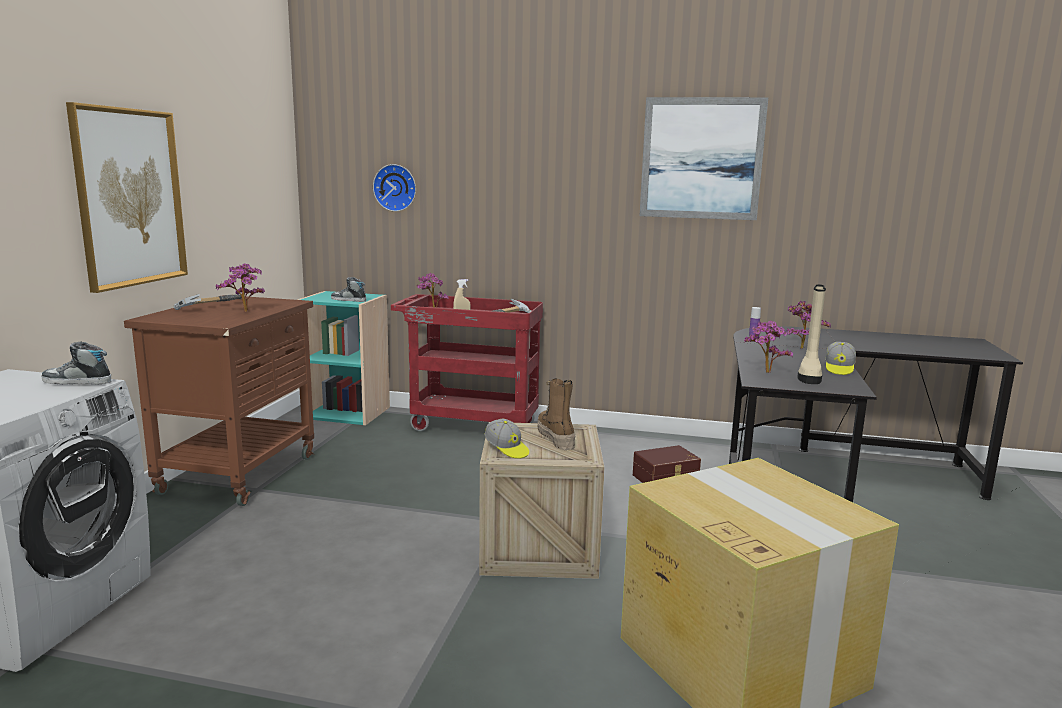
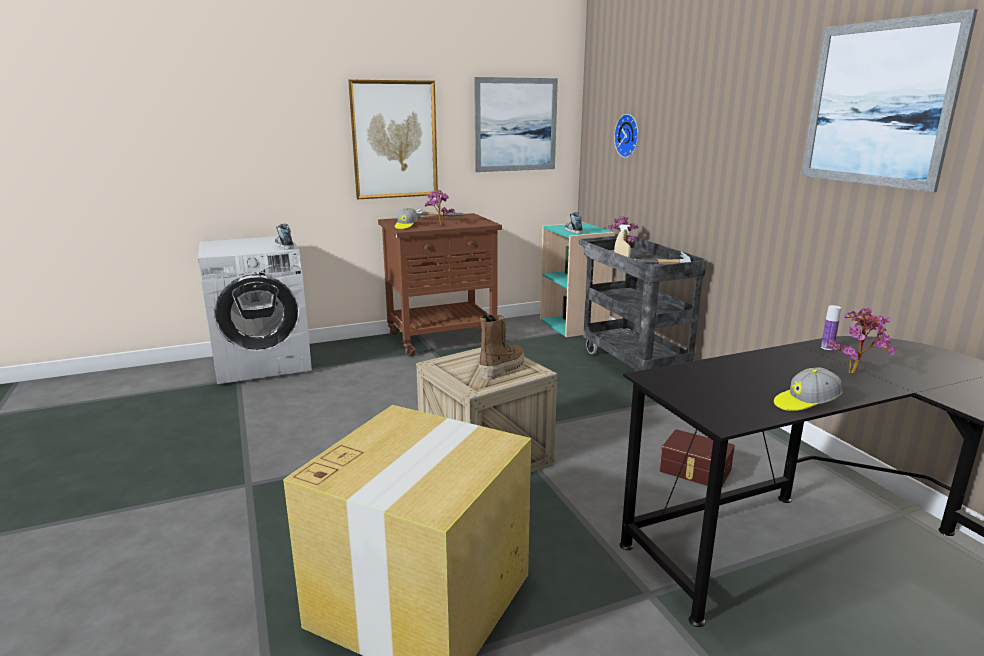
camera: 55 degrees right, 5 degrees up
red cart [391,294,543,431] -> black cart [579,235,707,371]
cap [484,419,529,459] -> cap moved to [395,208,418,229]
potted plant [744,321,793,373] -> none
beige boot [797,285,826,384] -> none
none -> picture [474,77,558,172]

